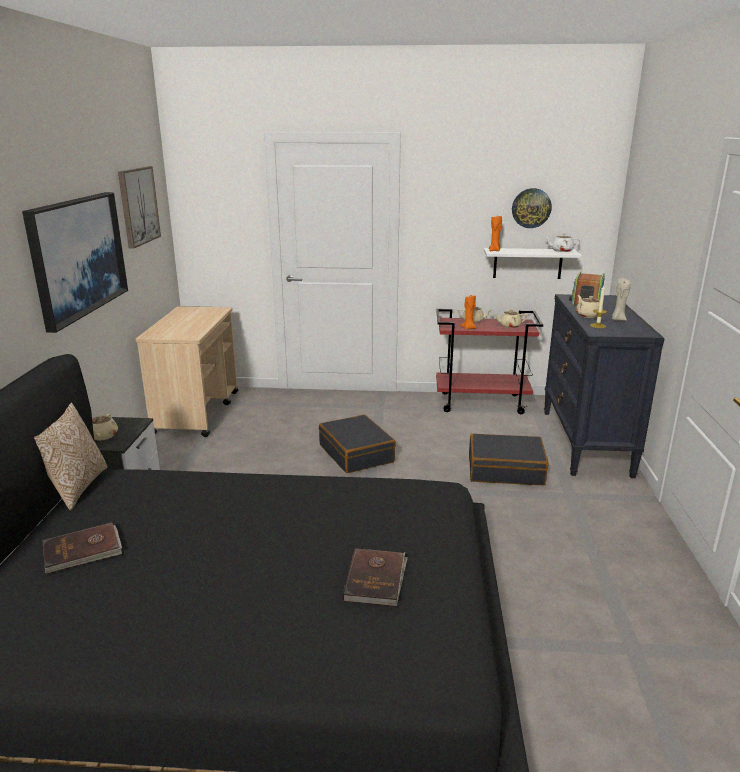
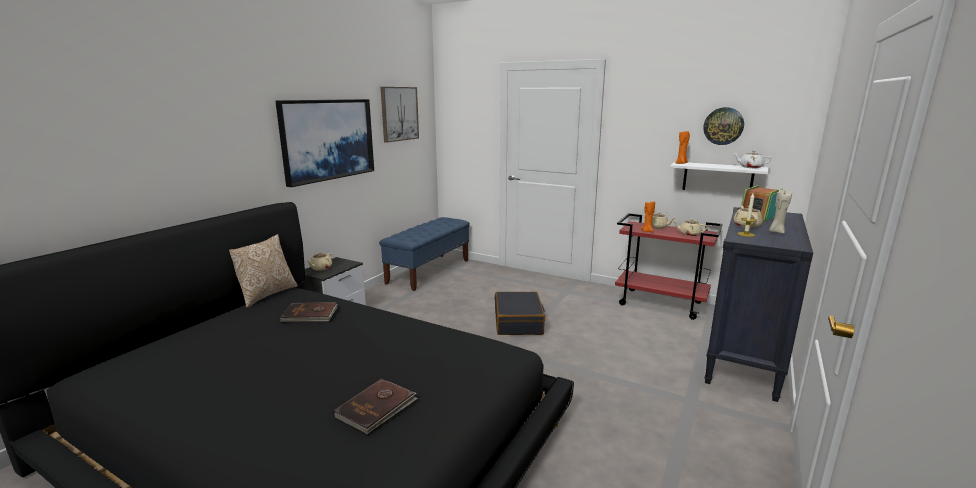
camera: 25 degrees right, 5 degrees down
brown book [42,522,122,574] -> brown book moved to [280,302,337,323]
beige cart [136,306,238,437] -> blue bench [379,217,470,291]
black suitcase [469,434,549,485] -> none

